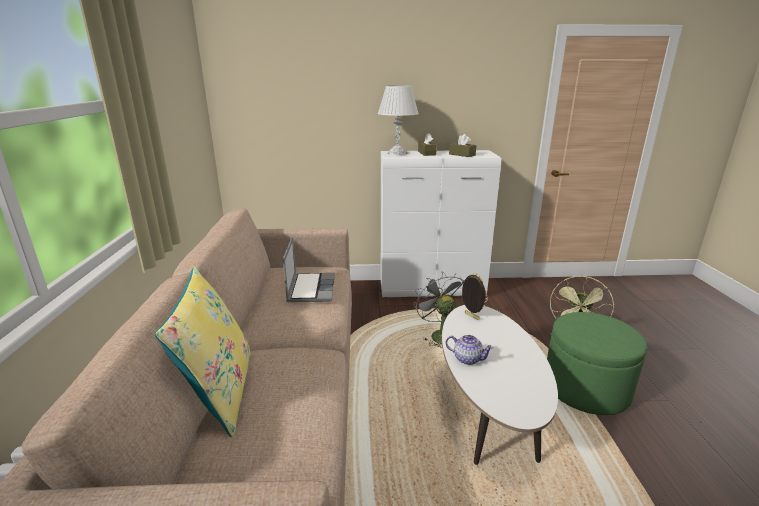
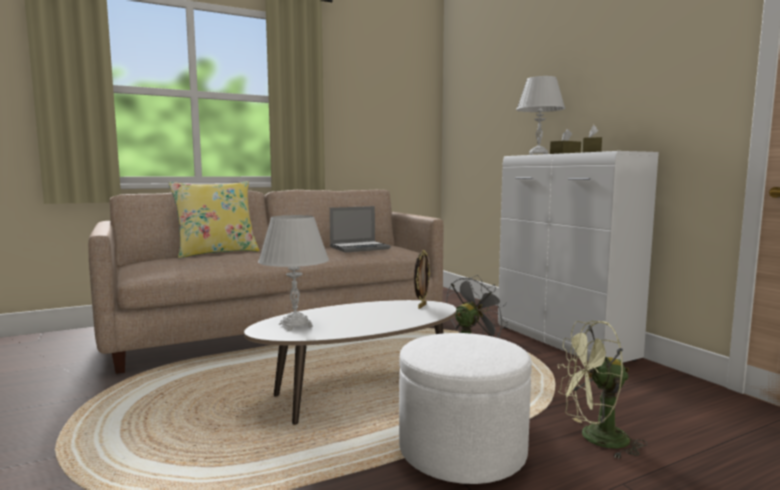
camera: 65 degrees right, 15 degrees down
teapot [445,335,494,365] -> none
green ottoman [547,312,647,415] -> white ottoman [399,333,532,484]
none -> white table lamp [258,215,329,331]

